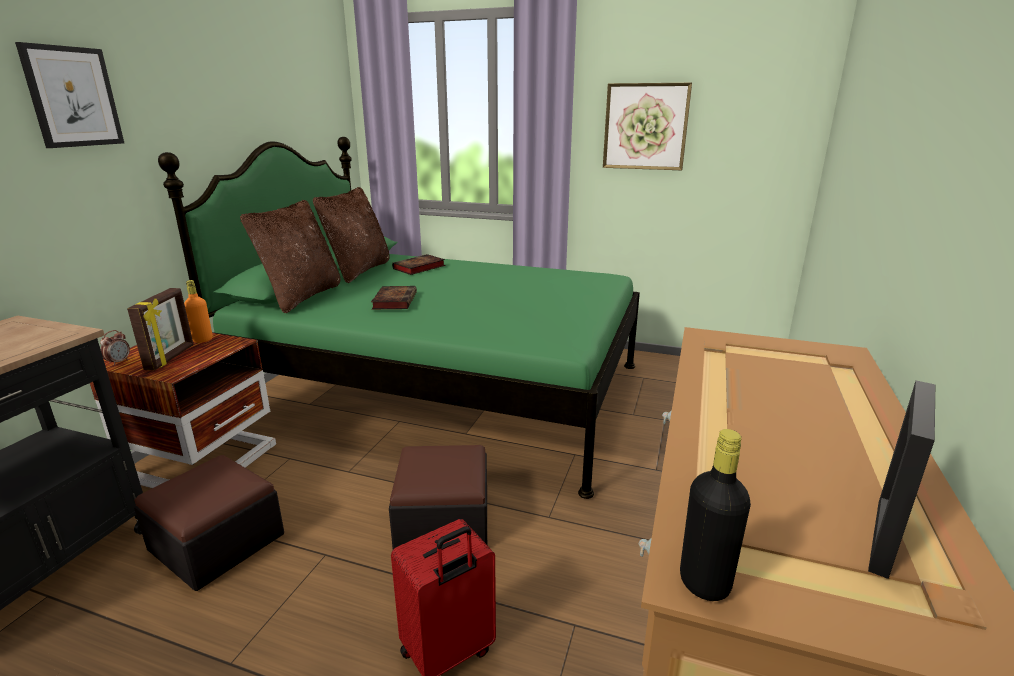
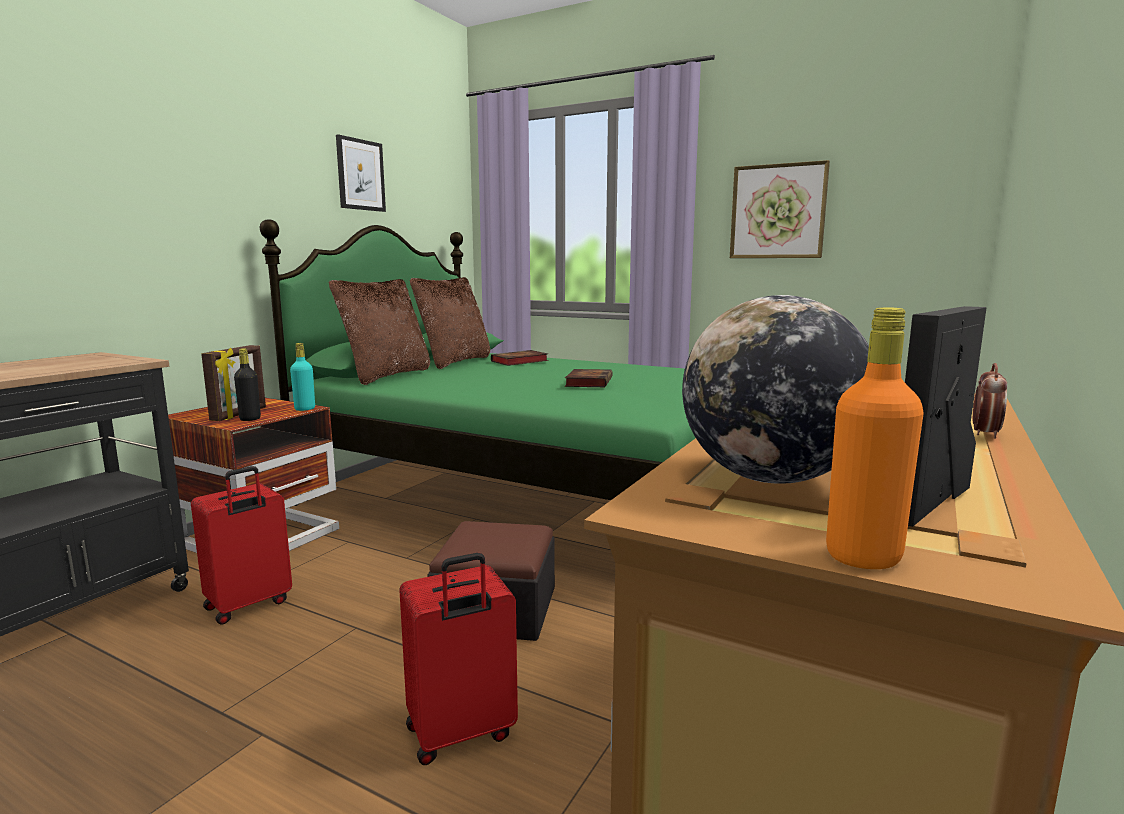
camera: 10 degrees right, 10 degrees down
picture [15,42,124,148] -> picture moved to [336,134,386,212]
alarm clock [100,330,130,366] -> alarm clock moved to [973,363,1007,439]
ottoman [134,455,284,591] -> red suitcase [191,466,292,624]
orange bottle [184,280,213,343] -> orange bottle moved to [826,307,924,569]
book [371,286,417,309] -> book moved to [565,369,612,387]
black bottle [680,429,751,601] -> black bottle moved to [234,348,261,421]
none -> turquoise bottle [290,343,315,411]
none -> globe [682,295,869,484]

